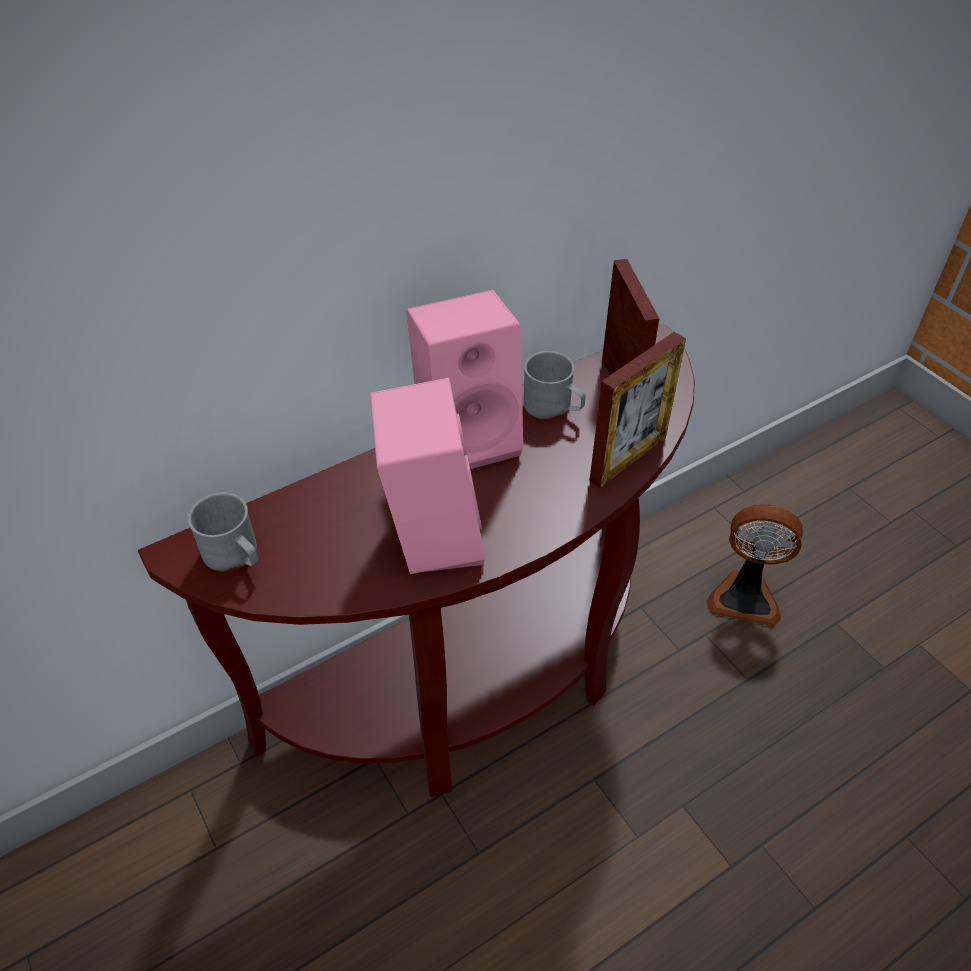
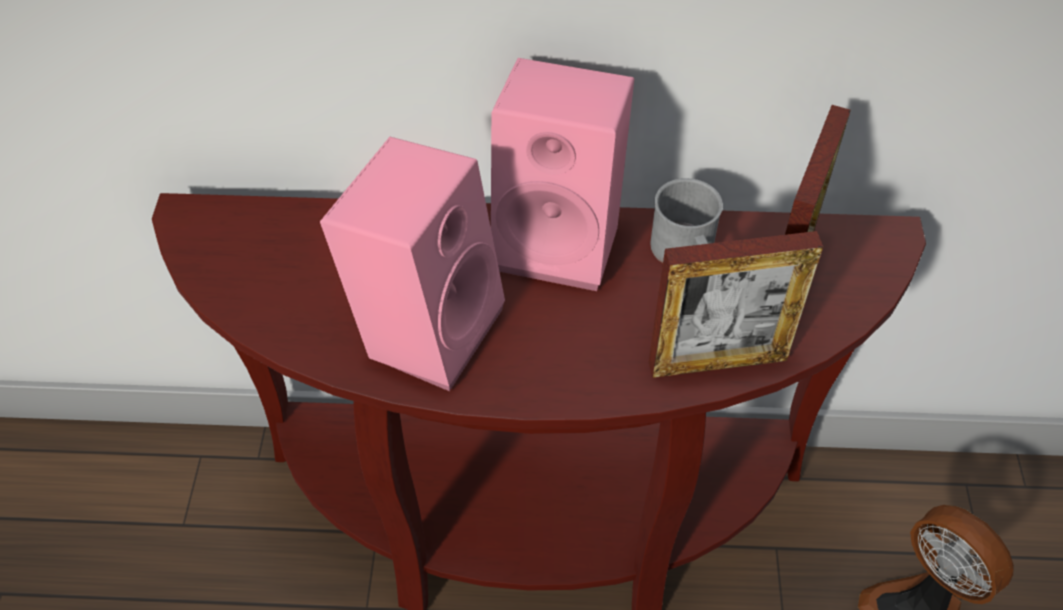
camera: 35 degrees right, 5 degrees up
grey mug [187,492,259,572] -> none

